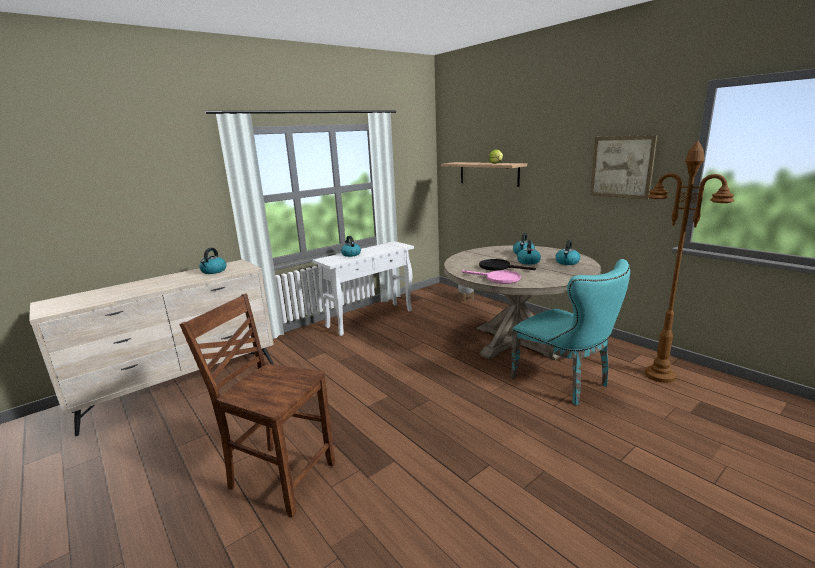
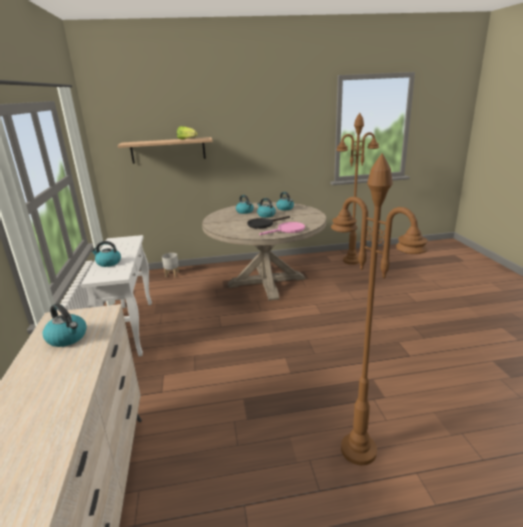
camera: 60 degrees left, 5 degrees up
brown chair [180,294,335,518] -> brown floor lamp [331,153,428,465]
turquoise chair [511,259,630,405] -> none
picture [590,135,657,200] -> none

